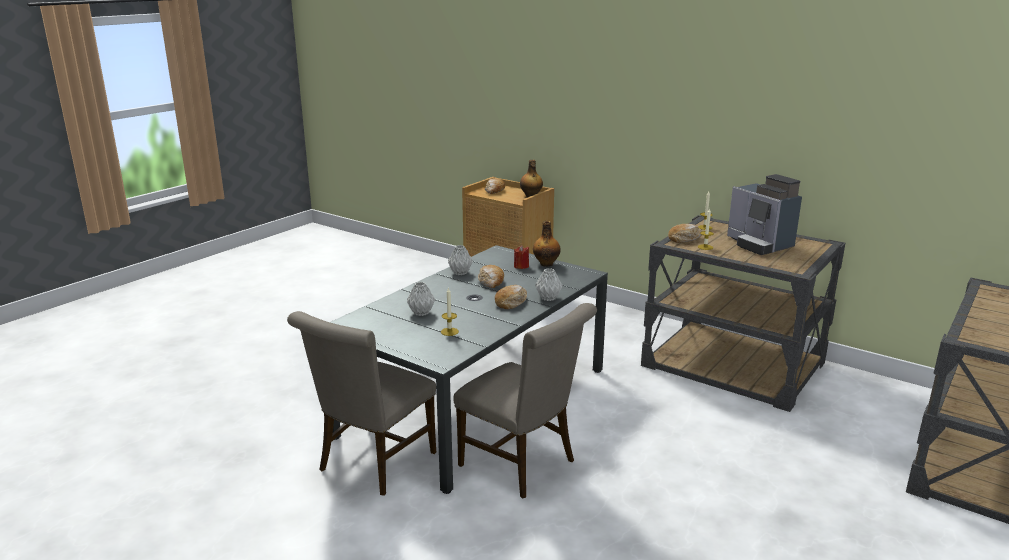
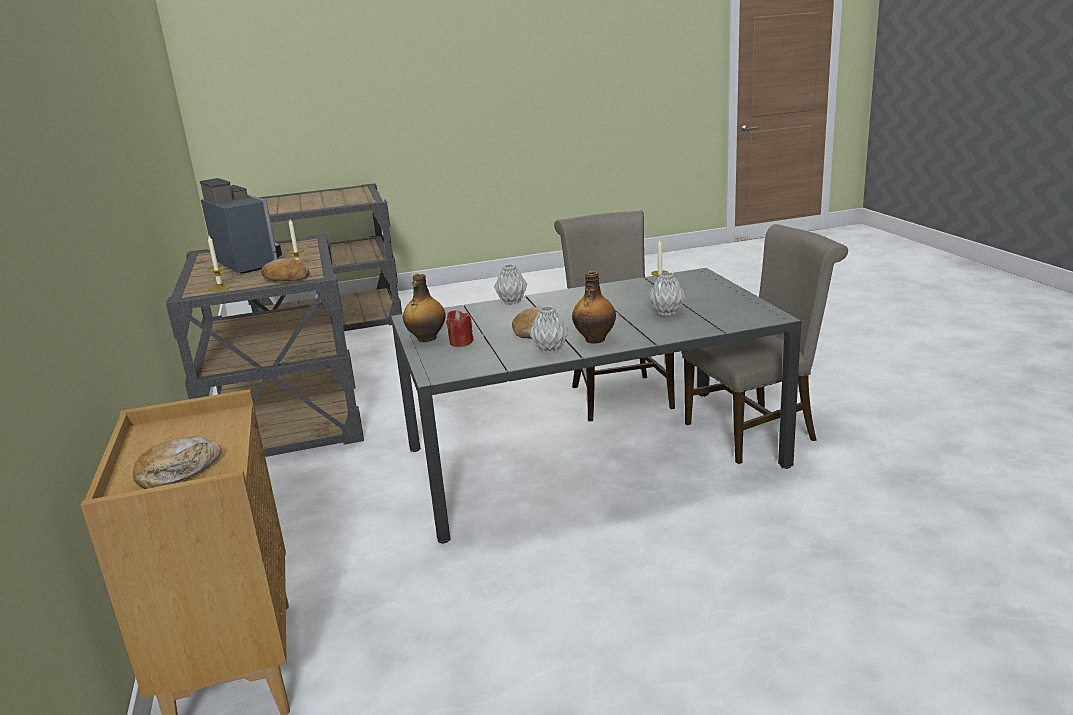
camera: 140 degrees left, 0 degrees up
bread [495,285,527,309] -> none
bottle [520,160,543,197] -> bottle moved to [572,271,616,344]
coffee machine [727,174,802,255] -> coffee machine turned 45 degrees counterclockwise [200,178,282,274]

